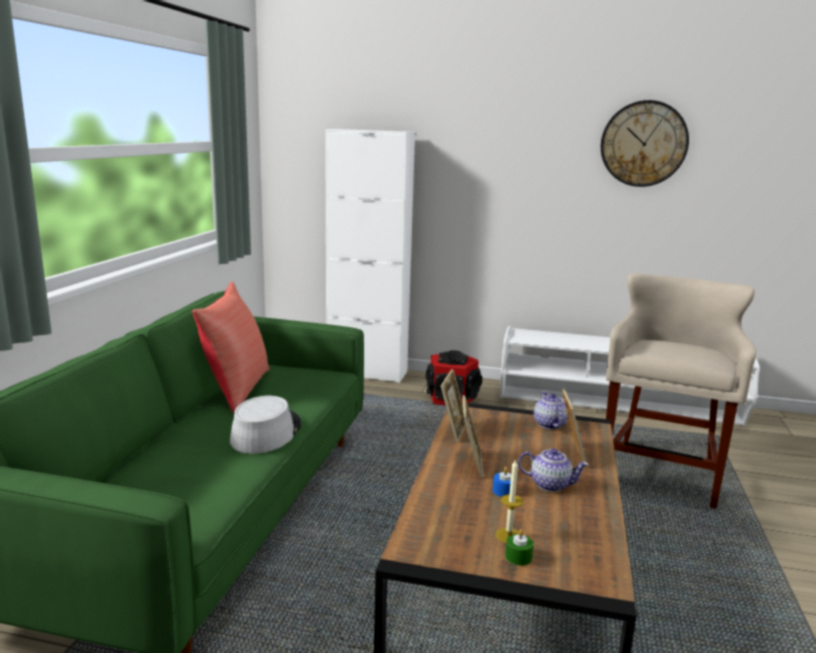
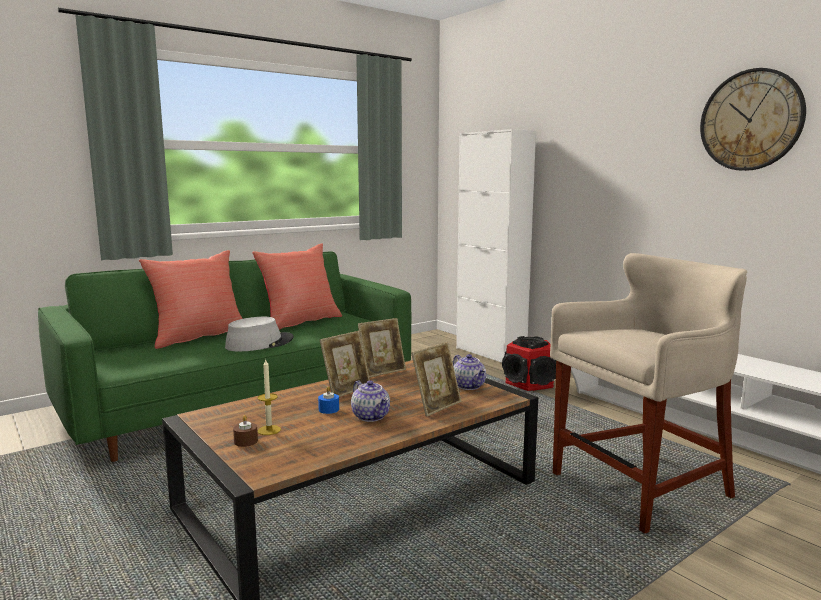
camera: 40 degrees right, 5 degrees down
green candle [505,529,534,566] -> brown candle [233,415,258,447]
teapot [534,391,568,429] -> teapot turned 120 degrees clockwise [453,354,486,390]
none -> red pillow [139,250,243,349]

